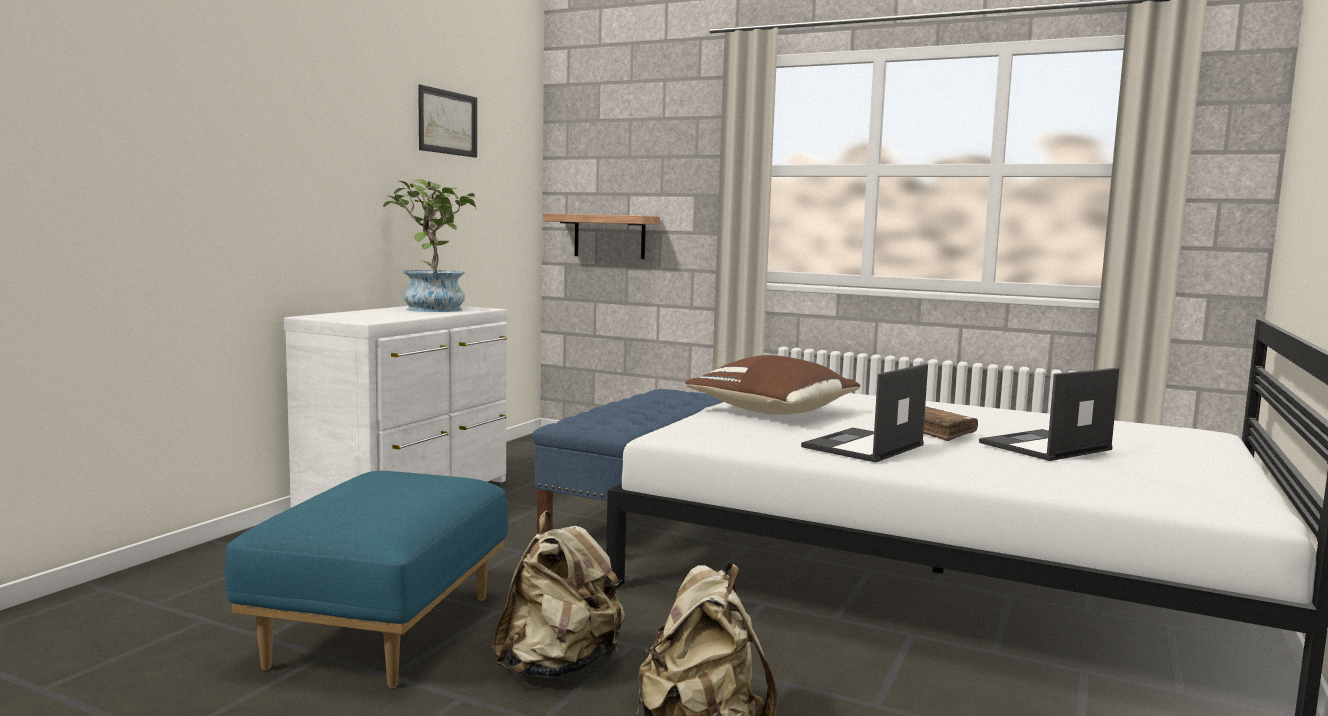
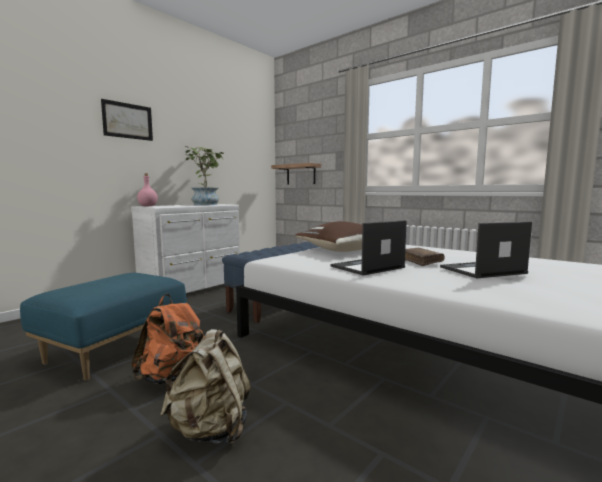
camera: 15 degrees right, 0 degrees up
picture [418,85,477,158] -> picture moved to [101,99,153,141]
beige backpack [492,511,625,678] -> orange backpack [131,294,204,385]
none -> pink bottle [137,174,158,206]

